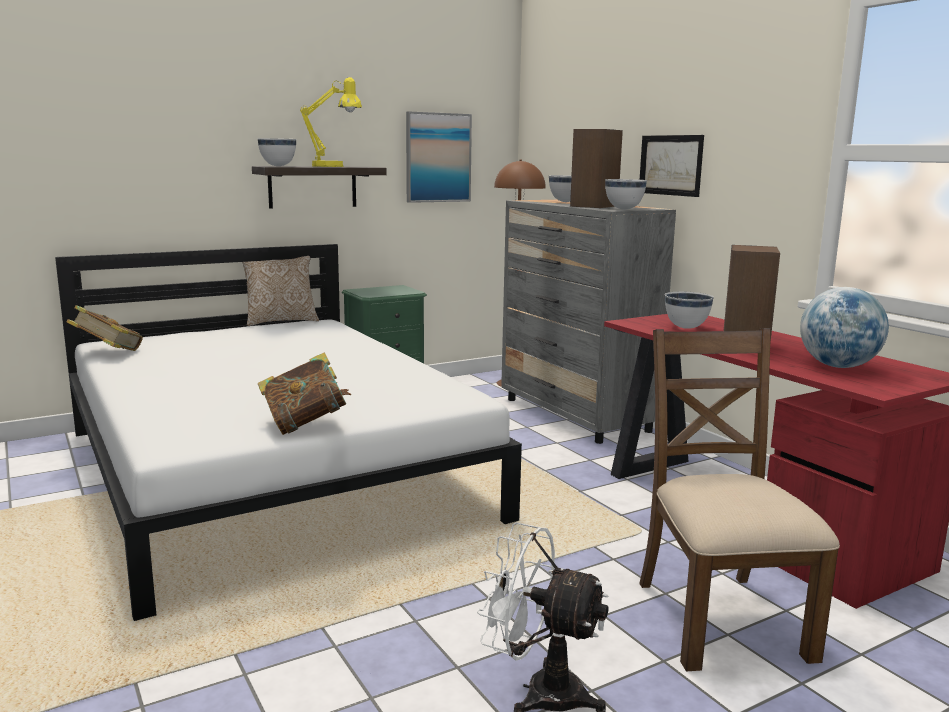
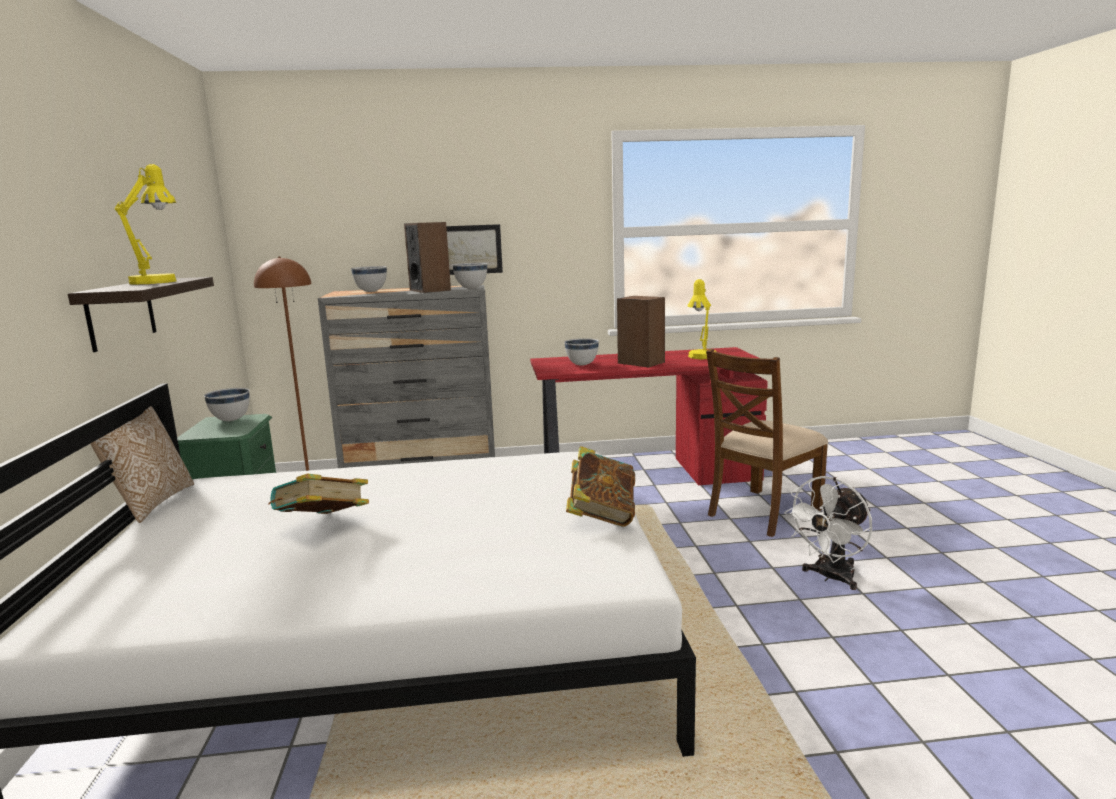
camera: 65 degrees left, 0 degrees up
book [66,305,143,351] -> book moved to [268,474,369,514]
white bowl [257,138,297,166] -> white bowl moved to [204,388,250,421]
picture [406,111,472,203] -> none
brown chair [639,328,840,671] -> brown chair turned 60 degrees counterclockwise [706,349,828,537]
globe [800,287,889,368] -> yellow table lamp [687,279,716,359]

